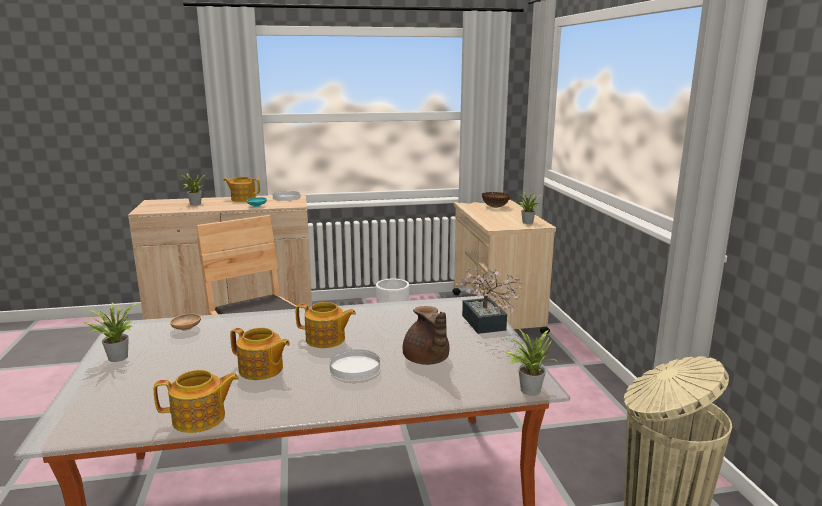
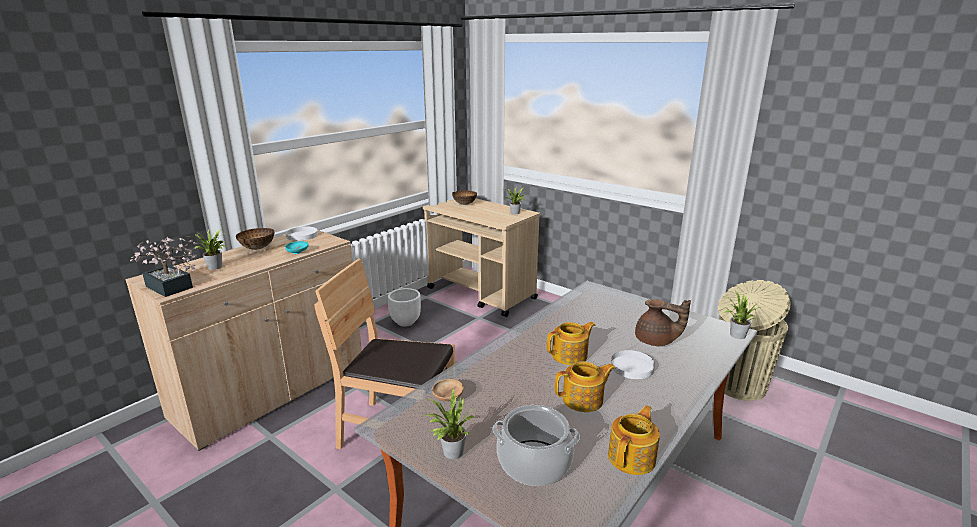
camera: 40 degrees left, 5 degrees up
teapot [223,177,260,202] -> bowl [236,228,274,250]
potted plant [455,267,524,334] -> potted plant moved to [130,237,198,297]
none -> cooking pot [493,405,580,486]

